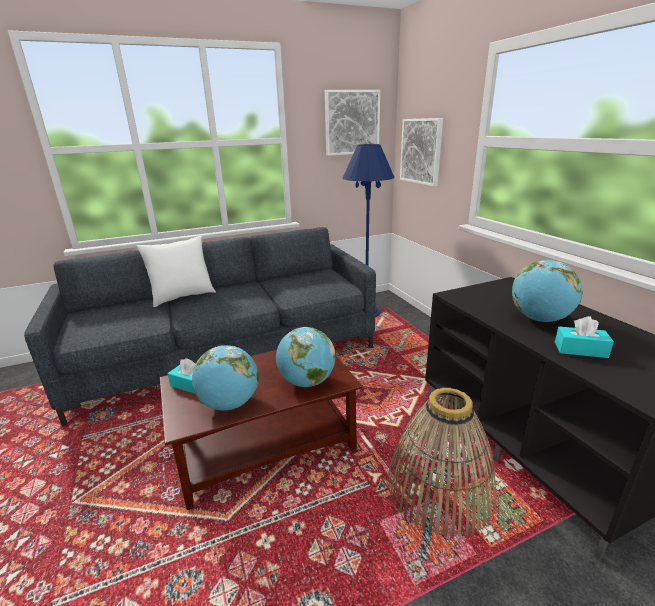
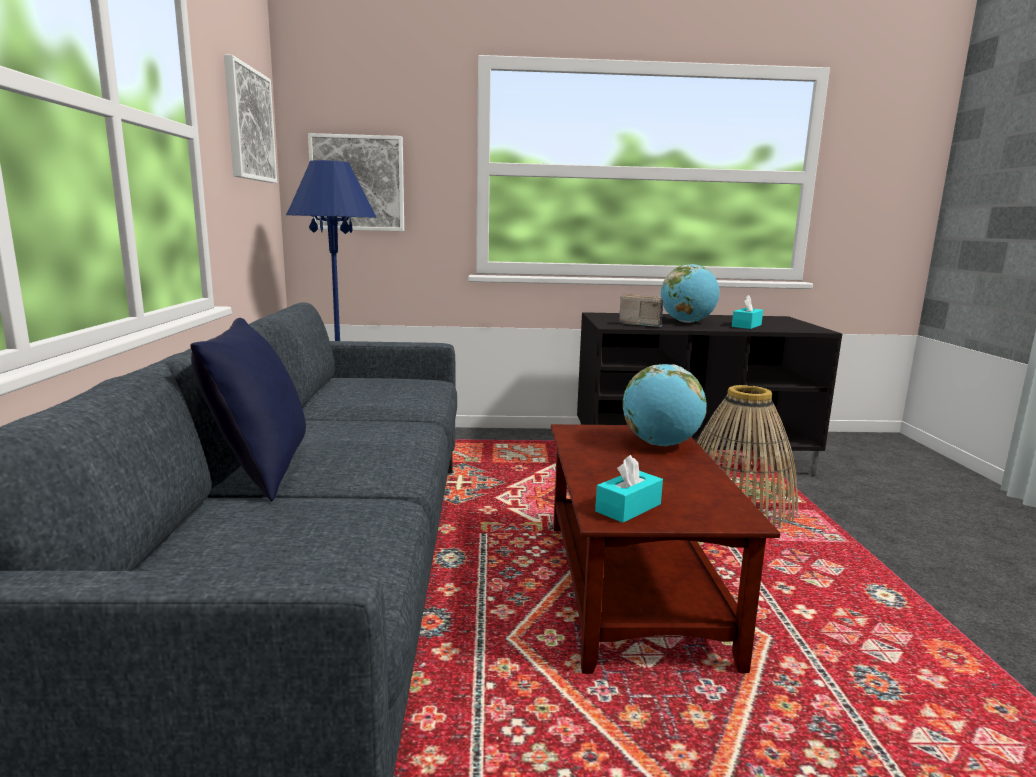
camera: 70 degrees left, 10 degrees down
white pillow [136,236,216,307] -> blue pillow [190,318,306,501]
globe [192,345,259,411] -> none
none -> radio [619,294,664,327]

